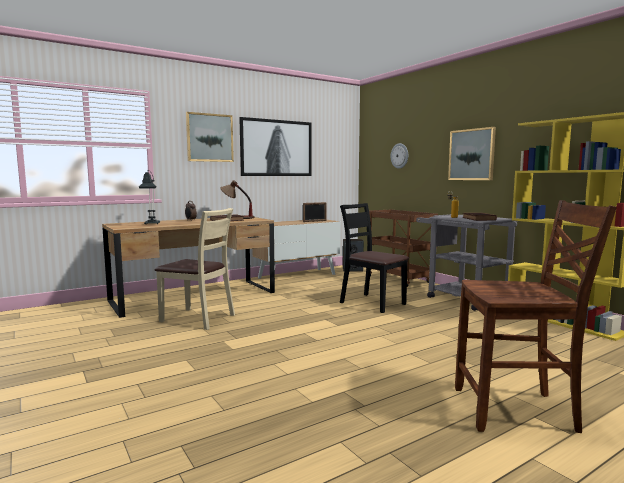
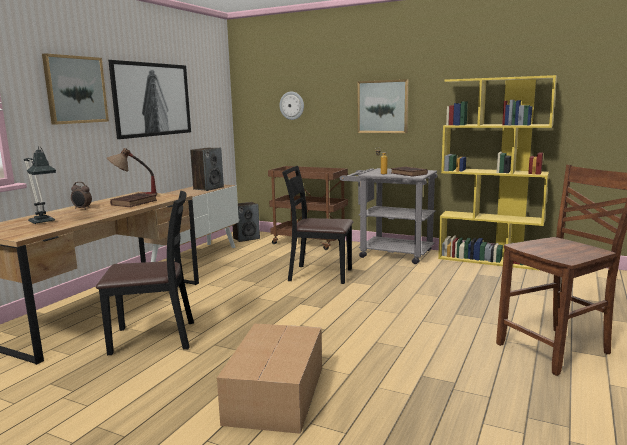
camera: 30 degrees left, 5 degrees up
beige chair [155,208,235,330] -> black chair [96,191,194,355]
picture frame [303,202,327,222] -> speaker [190,148,224,191]
none -> cardboard box [217,323,322,434]

